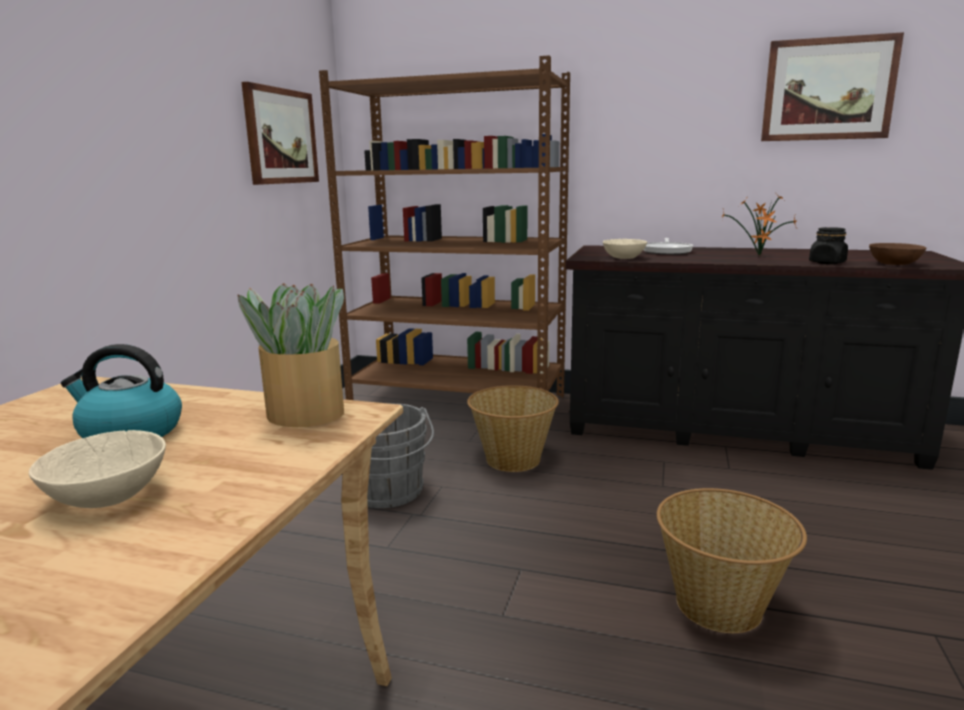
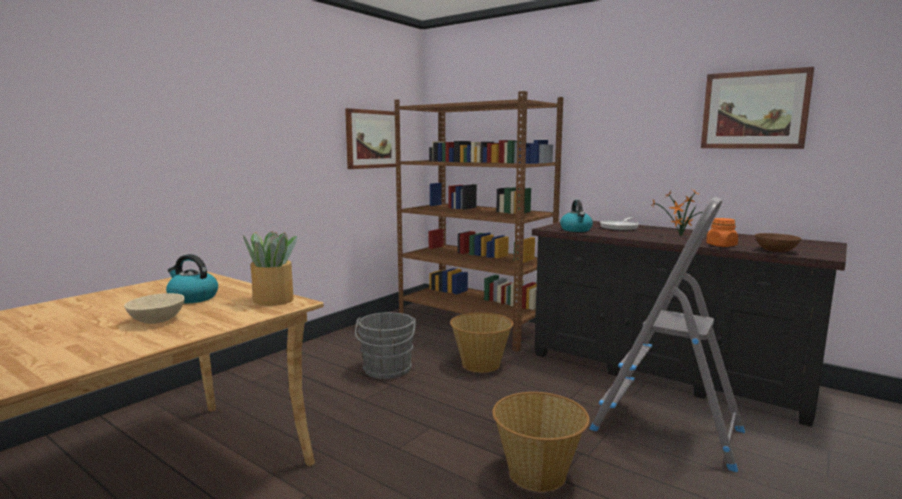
camera: 20 degrees right, 5 degrees down
beige bowl [603,239,647,259] -> kettle [560,200,593,232]
black jar [809,227,848,264] -> orange jar [706,218,738,247]
none -> grey step ladder [589,197,745,472]

